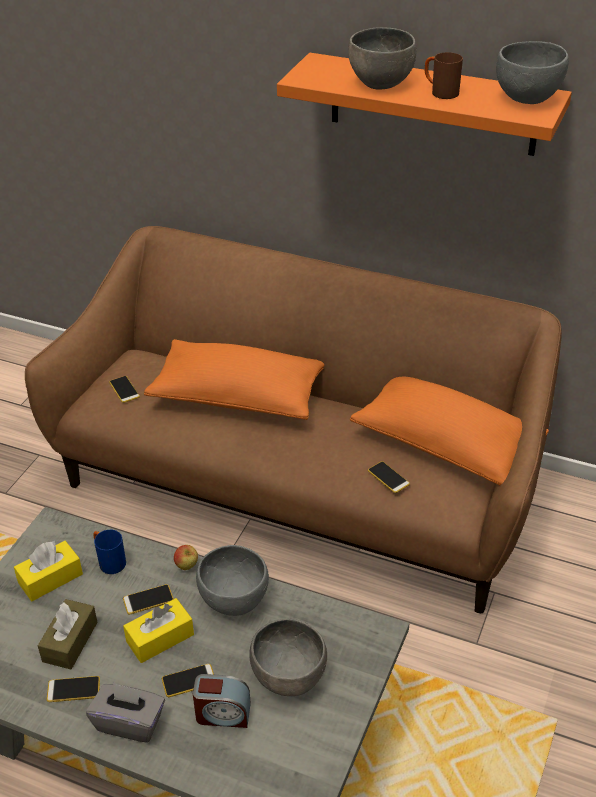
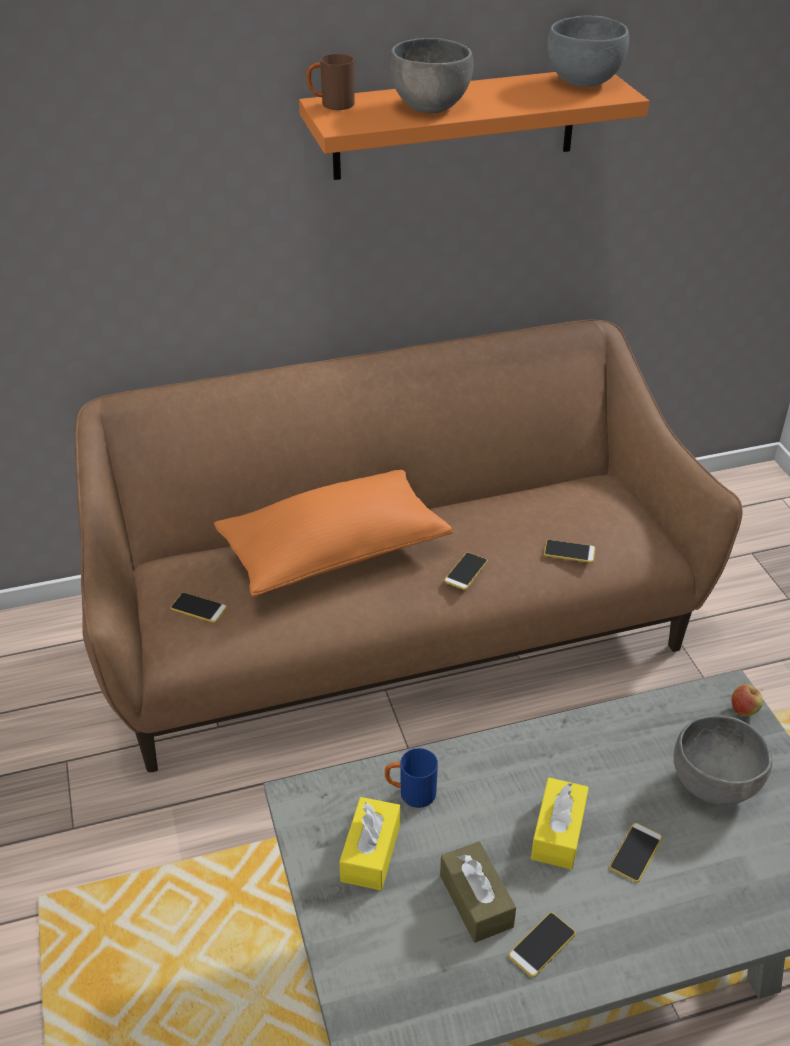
camera: 40 degrees left, 0 degrees up
grey tissue box [86,682,165,743] -> none
phone [123,584,174,615] -> phone moved to [444,552,488,590]
apple [174,545,198,570] -> apple moved to [731,684,763,716]
alarm clock [193,674,251,728] -> none
grey bowl [196,545,269,616] -> none
orange pillow [350,377,549,485] -> none
brown mug [425,52,463,99] -> brown mug moved to [307,54,355,110]

